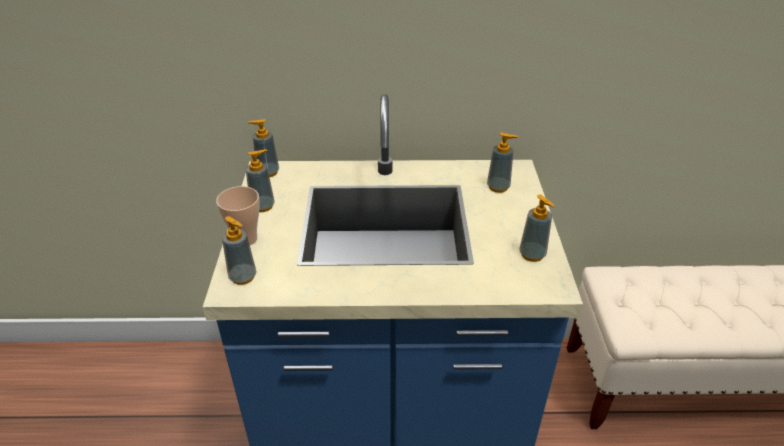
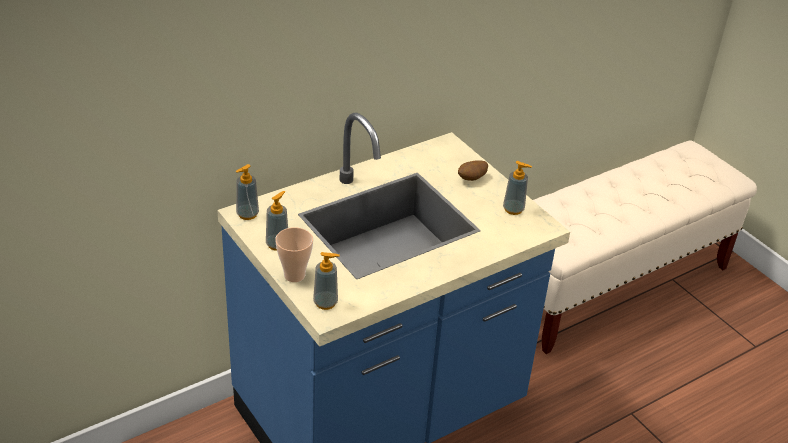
camera: 35 degrees left, 0 degrees up
soap dispenser [487,133,518,193] -> none
none -> potato [458,160,488,181]

